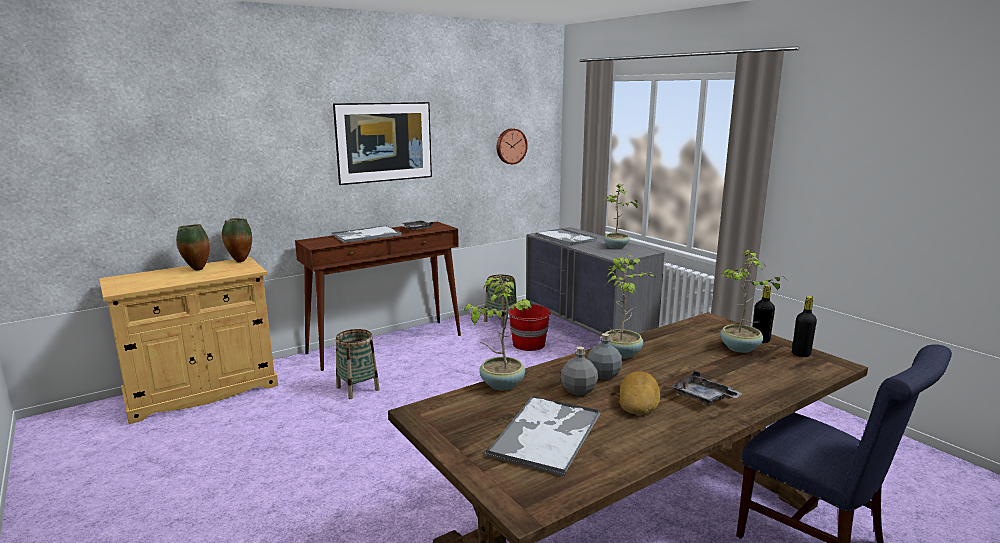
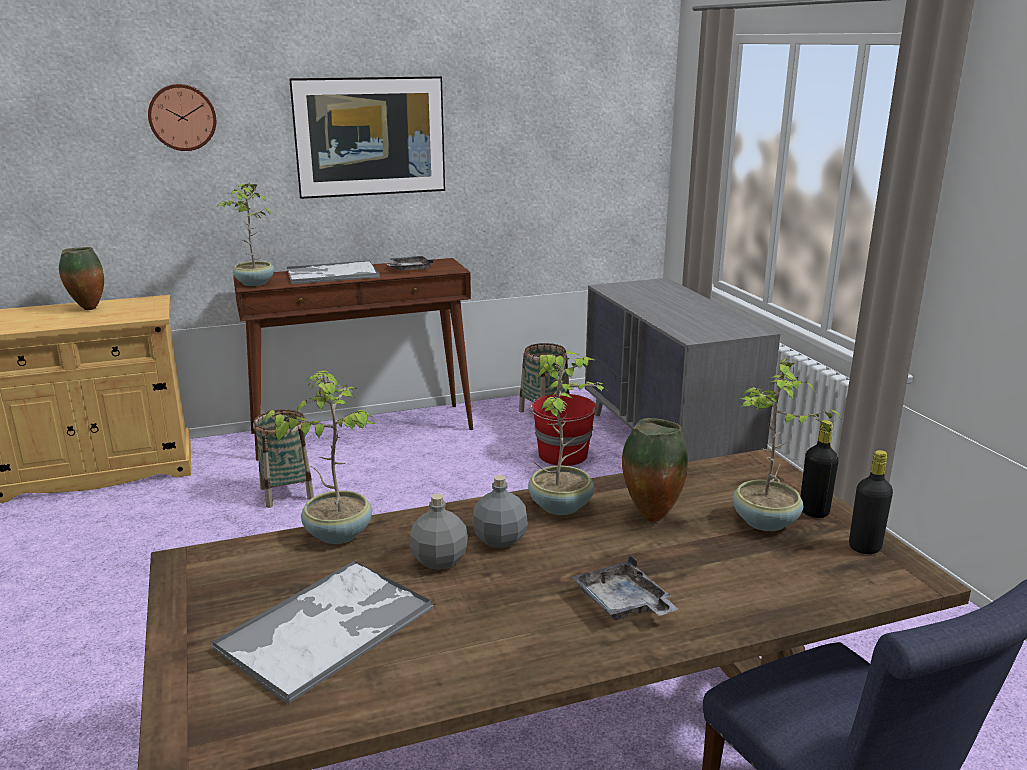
camera: 15 degrees right, 5 degrees up
vase [222,218,252,262] -> vase moved to [622,418,688,522]
wall clock [497,128,528,164] -> wall clock moved to [148,84,216,151]
tray [536,228,597,245] -> none
potted plant [604,184,638,249] -> potted plant moved to [217,182,274,286]
bread [620,371,660,415] -> none

